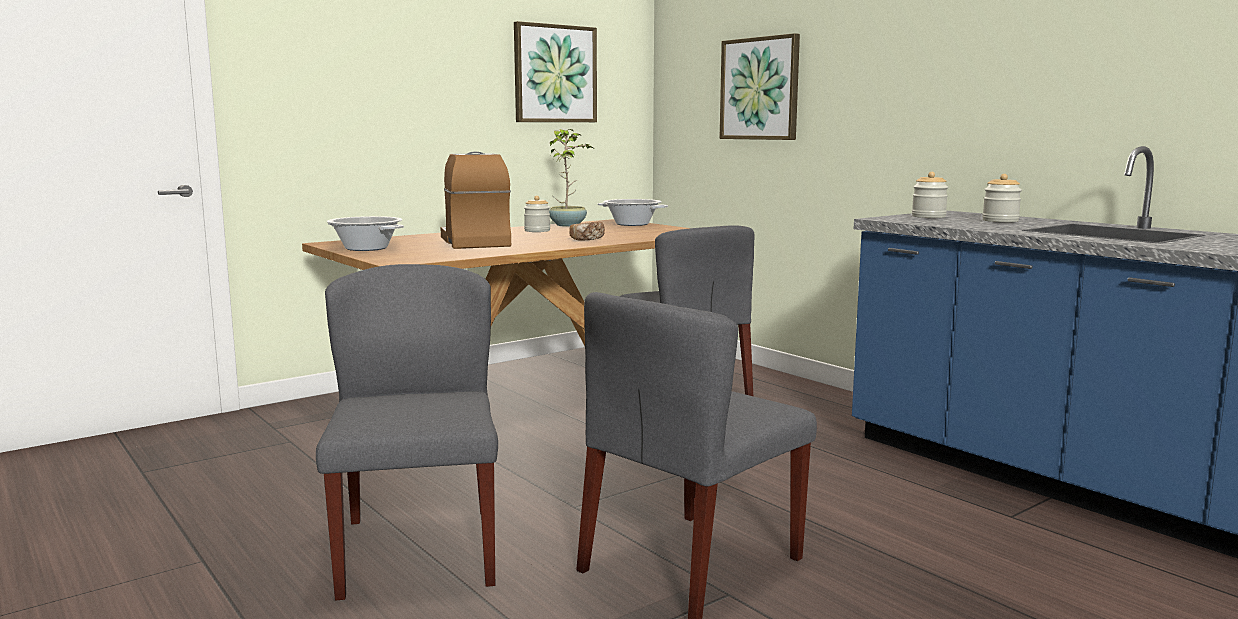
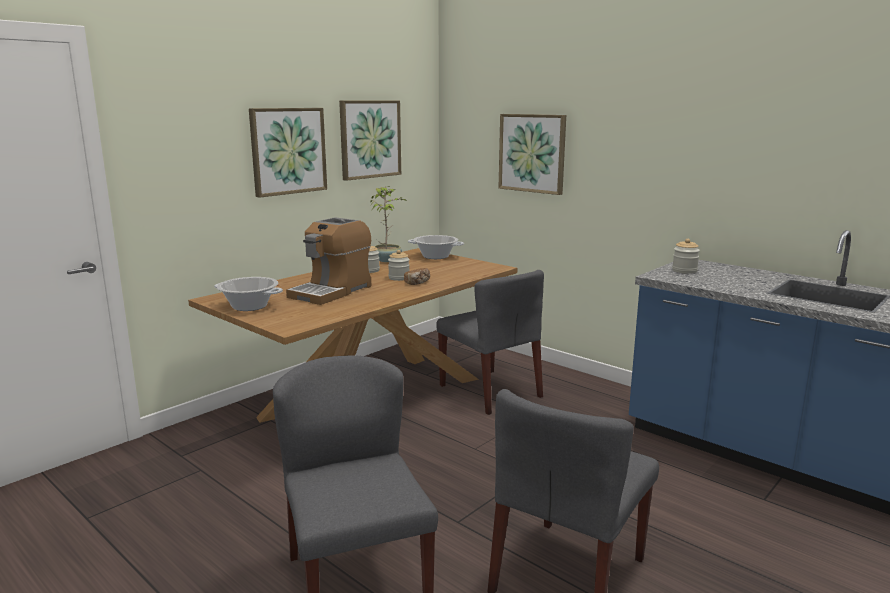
camera: 10 degrees left, 5 degrees up
coffee machine [441,152,511,249] -> coffee machine turned 120 degrees counterclockwise [286,217,371,305]
jar [982,174,1022,222] -> jar moved to [388,250,410,281]
none -> picture [249,108,327,198]

